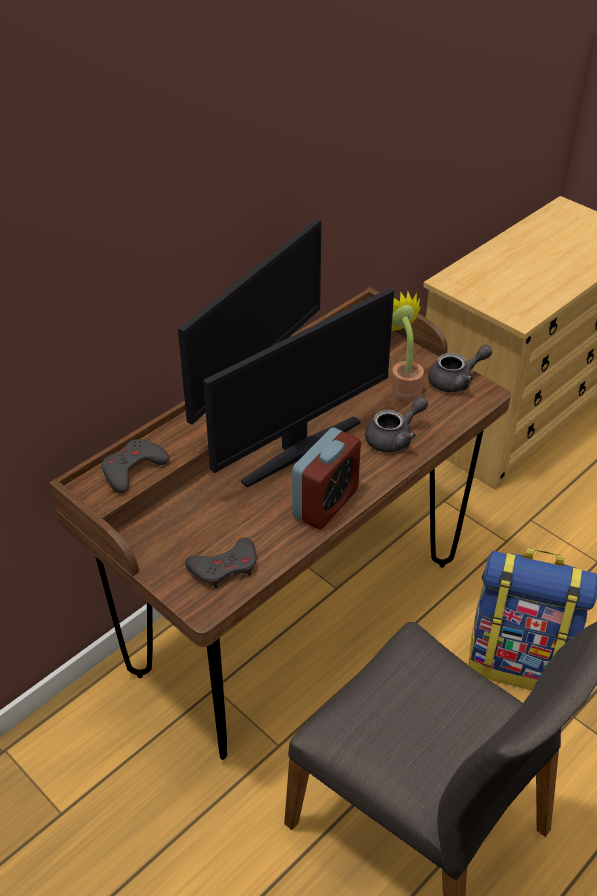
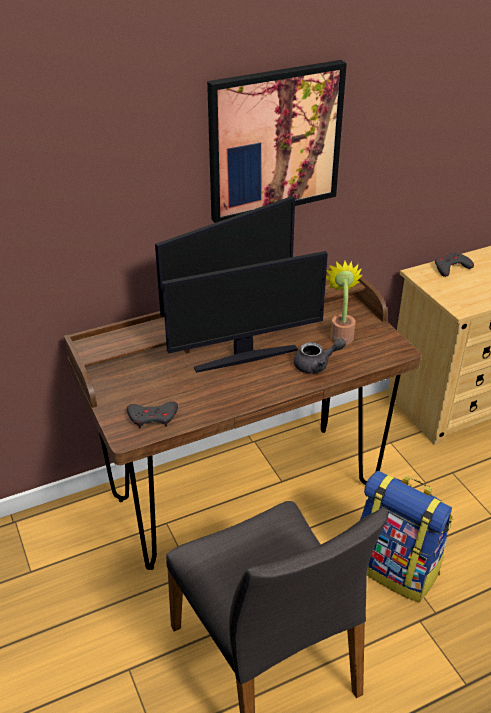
camera: 20 degrees right, 5 degrees down
grey game controller [102,439,170,493] -> grey game controller moved to [435,253,474,277]
alarm clock [292,428,361,530] -> none
grey teapot [428,345,492,392] -> none
none -> picture [207,60,347,223]

